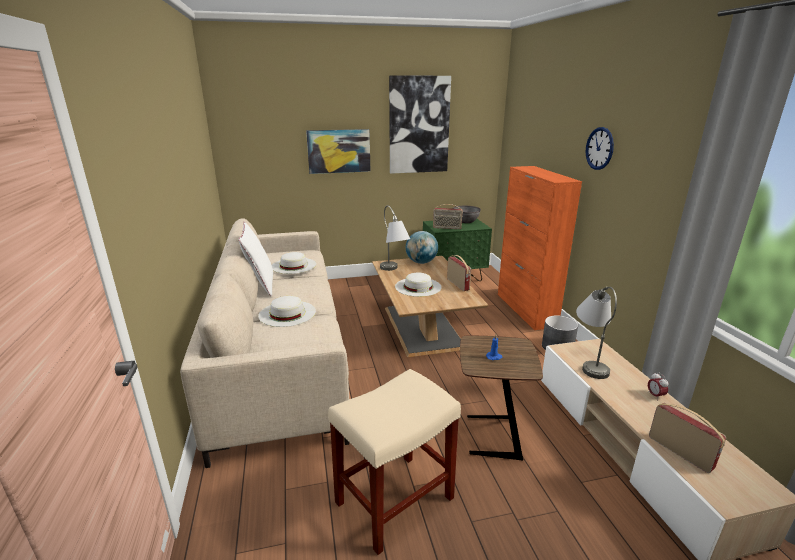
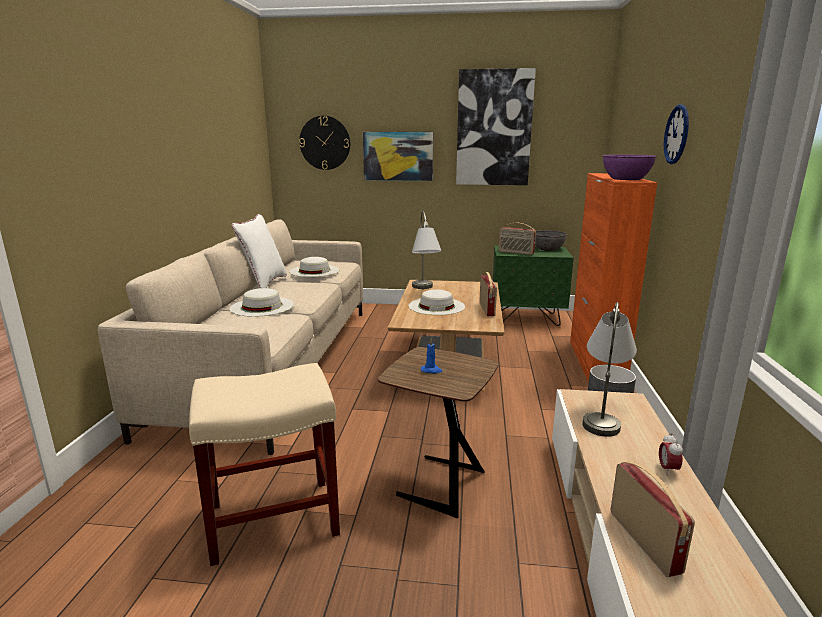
camera: 20 degrees right, 5 degrees down
globe [406,231,438,264] -> none
none -> wall clock [299,116,350,170]
none -> purple bowl [603,155,657,180]

